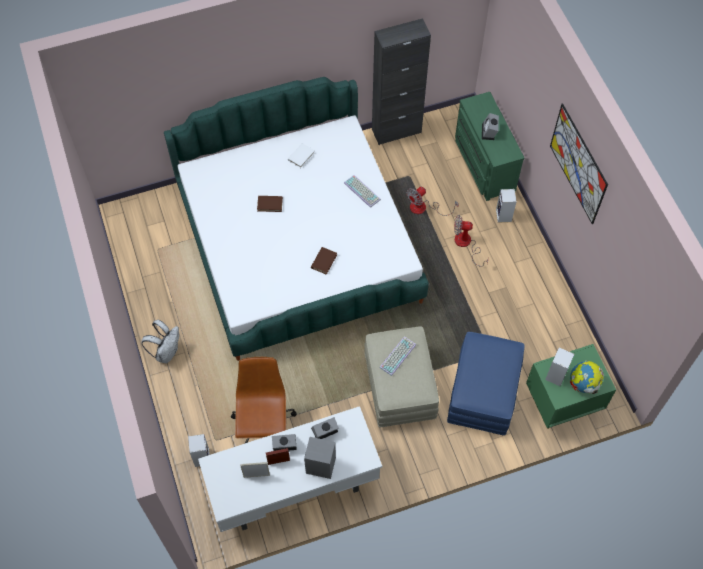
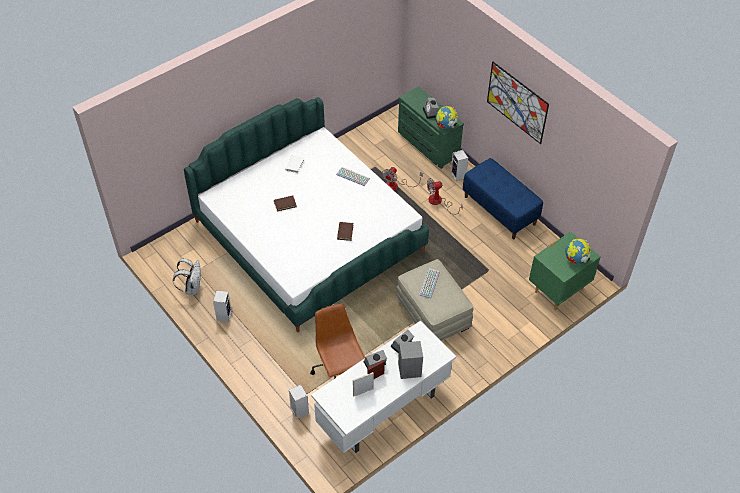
camera: 20 degrees left, 10 degrees down
white backpack [141,320,179,364] -> white backpack moved to [173,258,201,295]
black cabinet [372,18,431,145] -> none
blue ottoman [447,332,525,435] -> none
speaker [545,347,574,386] -> speaker moved to [213,290,232,322]
none -> globe [435,106,458,129]
none -> blue bench [463,158,543,239]

